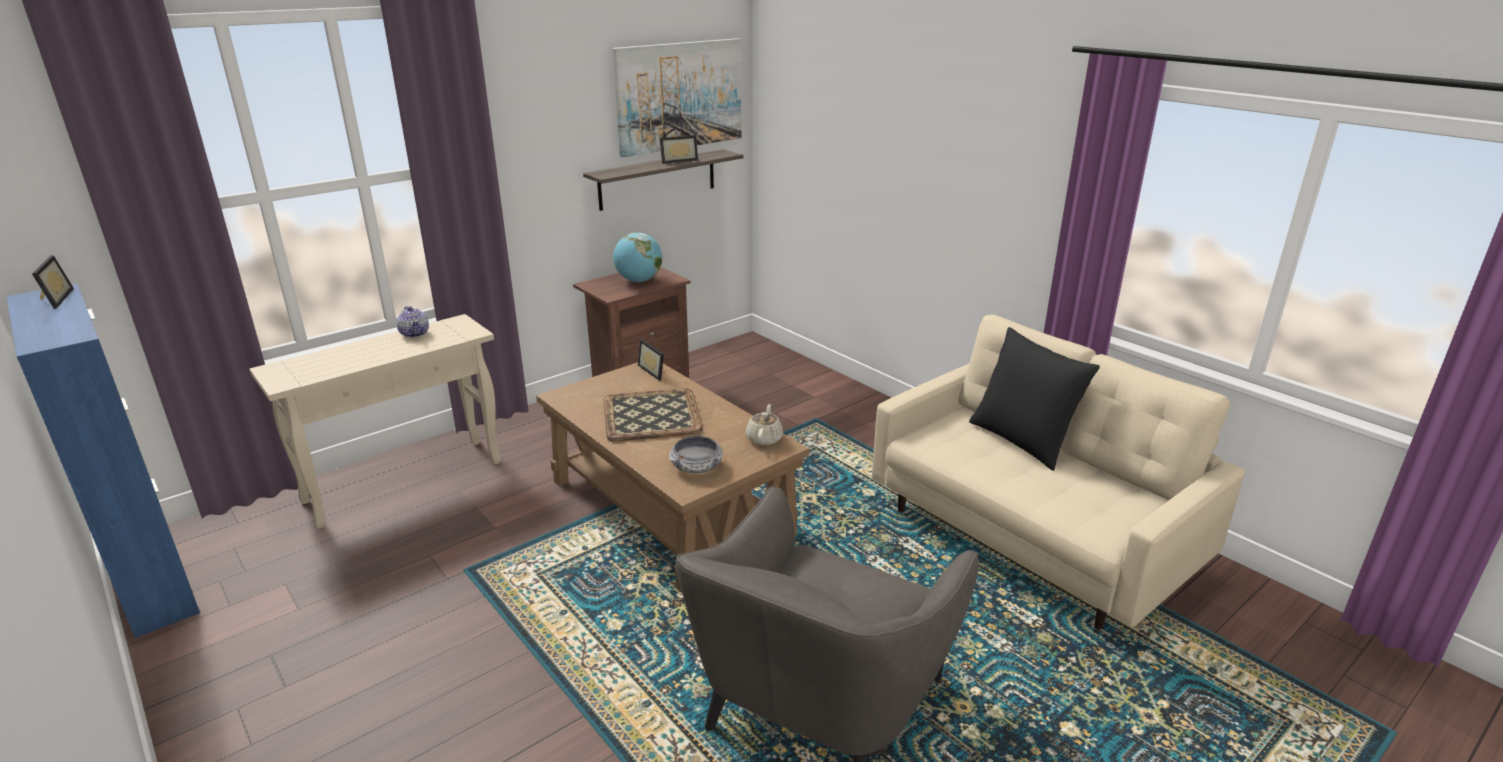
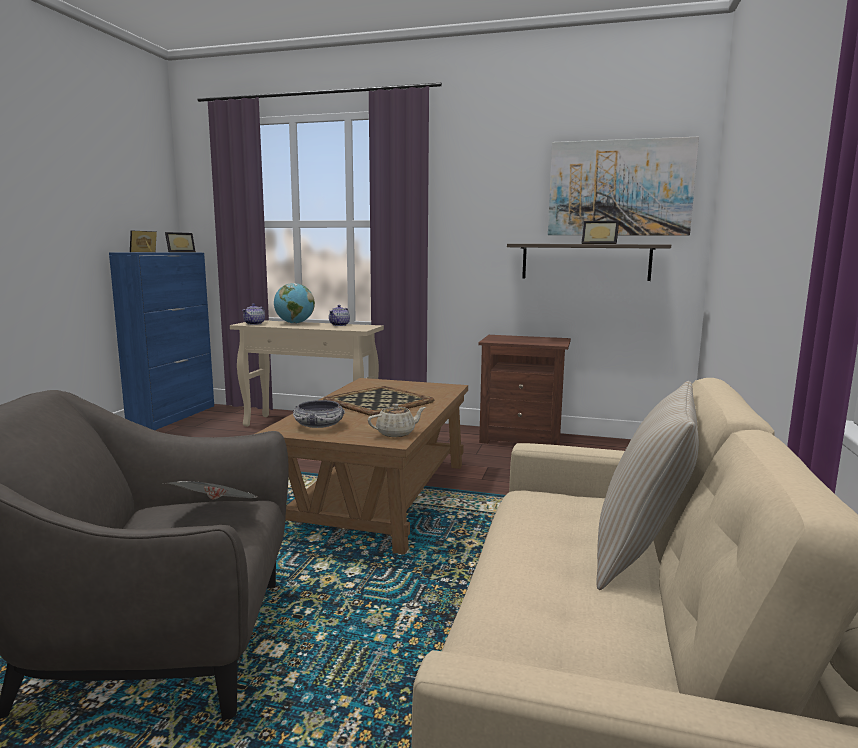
camera: 55 degrees right, 15 degrees down
globe [613,233,662,282] -> globe moved to [274,283,315,324]
picture frame [638,339,664,381] -> picture frame moved to [130,231,157,252]
black pillow [969,327,1100,471] -> beige pillow [596,381,699,590]
none -> newspaper [162,481,257,500]
none -> teapot [243,304,265,325]

